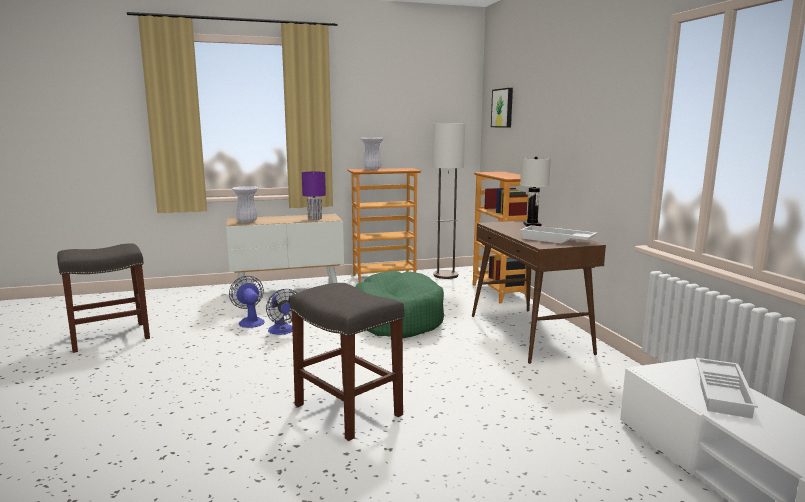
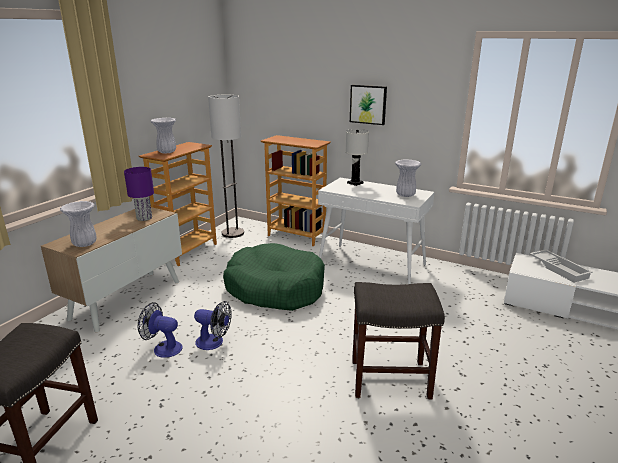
camera: 45 degrees left, 10 degrees up
brown console table [472,220,606,364] -> white console table [318,178,435,284]
picture [491,88,513,128] -> picture moved to [350,85,387,125]
white tray [520,225,597,244] -> white vase [395,159,422,197]

